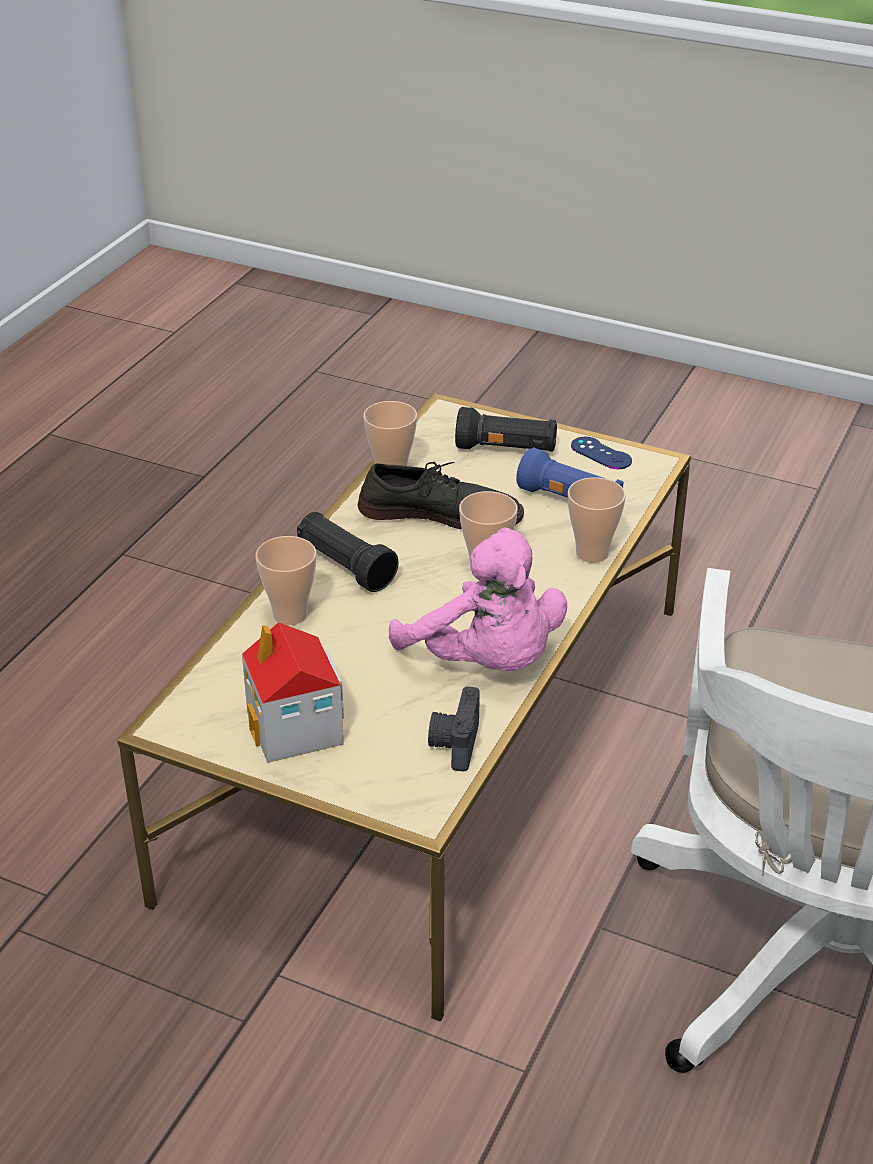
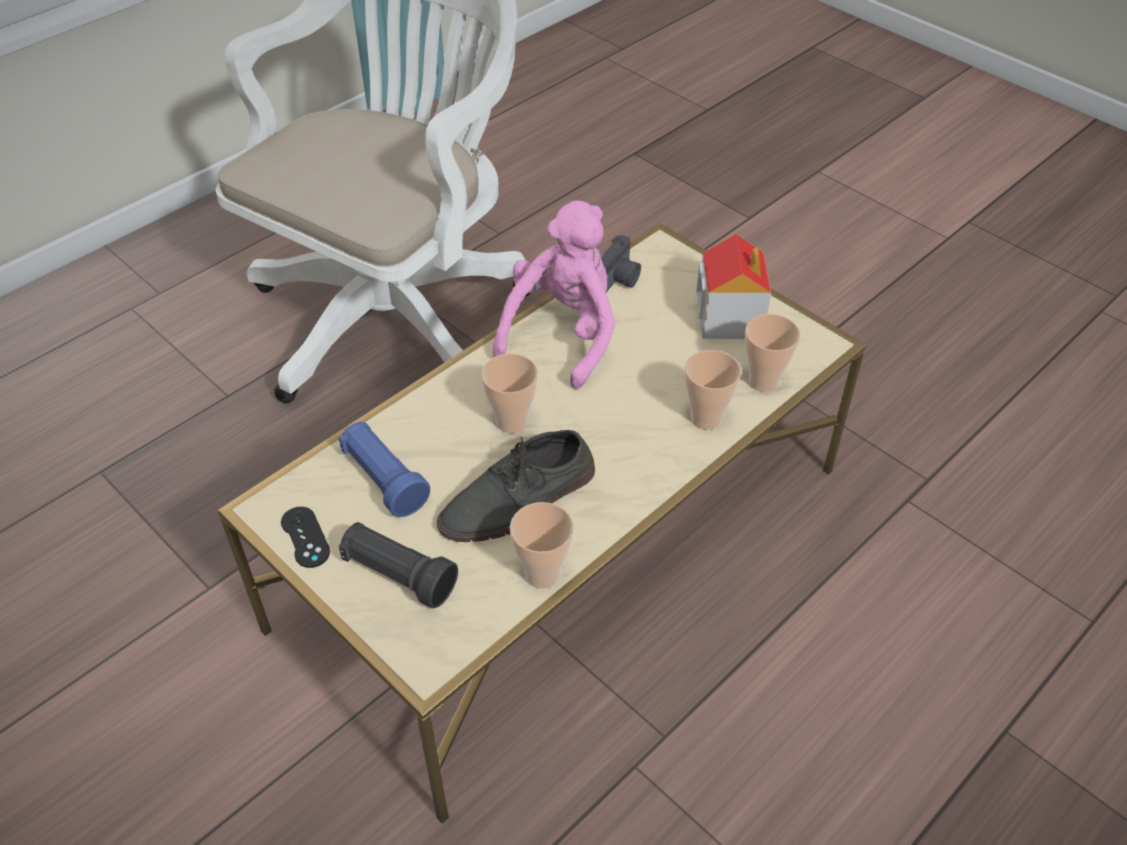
camera: 160 degrees left, 10 degrees up
black flashlight [297,512,399,592] -> none
grey shoe [358,462,524,529] -> grey shoe turned 60 degrees counterclockwise [437,430,595,542]
pink plush toy [389,528,567,671] -> pink plush toy turned 45 degrees clockwise [492,200,615,389]
cup [568,477,626,563] -> cup moved to [745,314,800,392]
blue game controller [571,437,632,469] -> black game controller [281,507,330,568]

